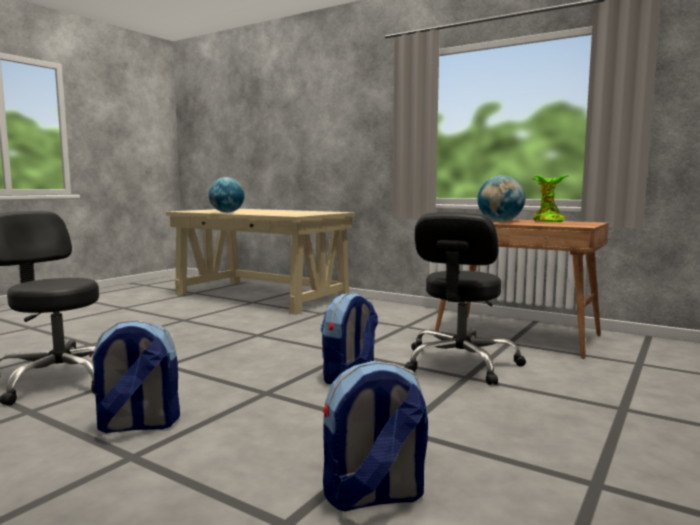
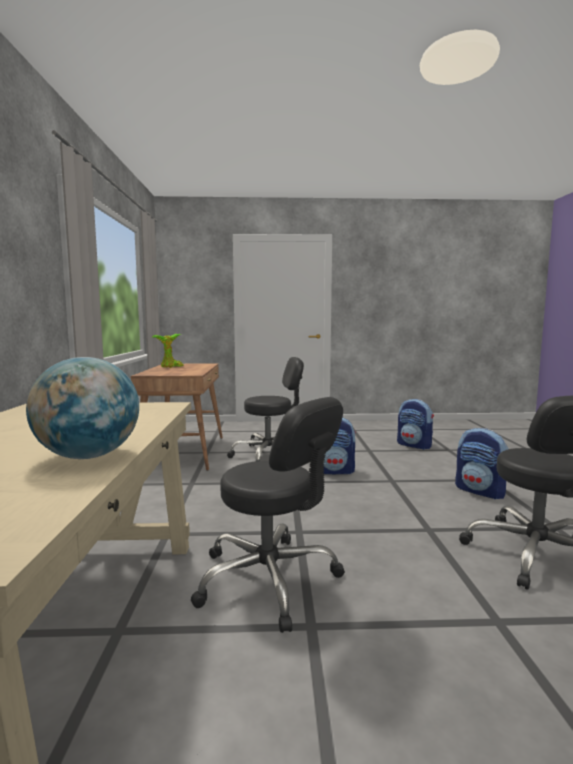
camera: 125 degrees left, 0 degrees up
globe [477,175,525,222] -> none
none -> black office chair [191,397,345,633]

